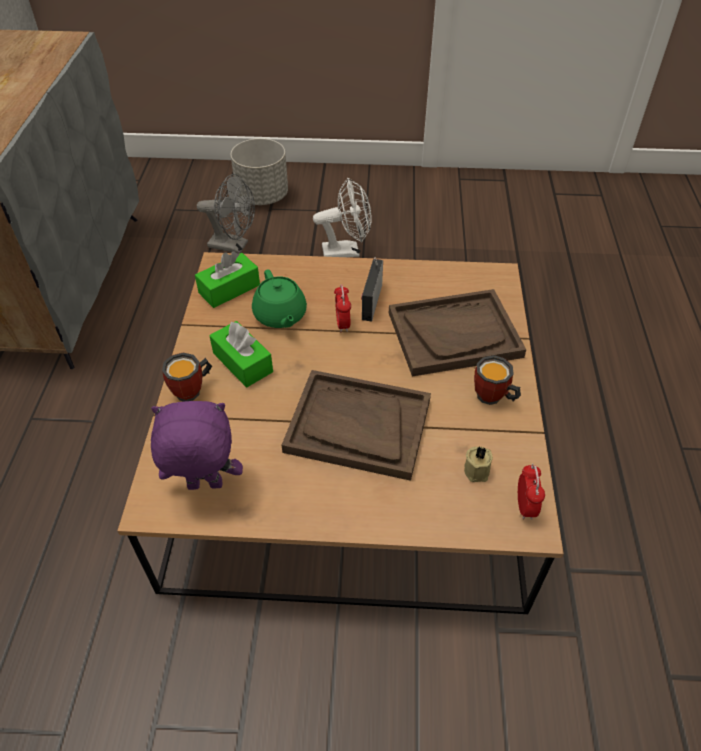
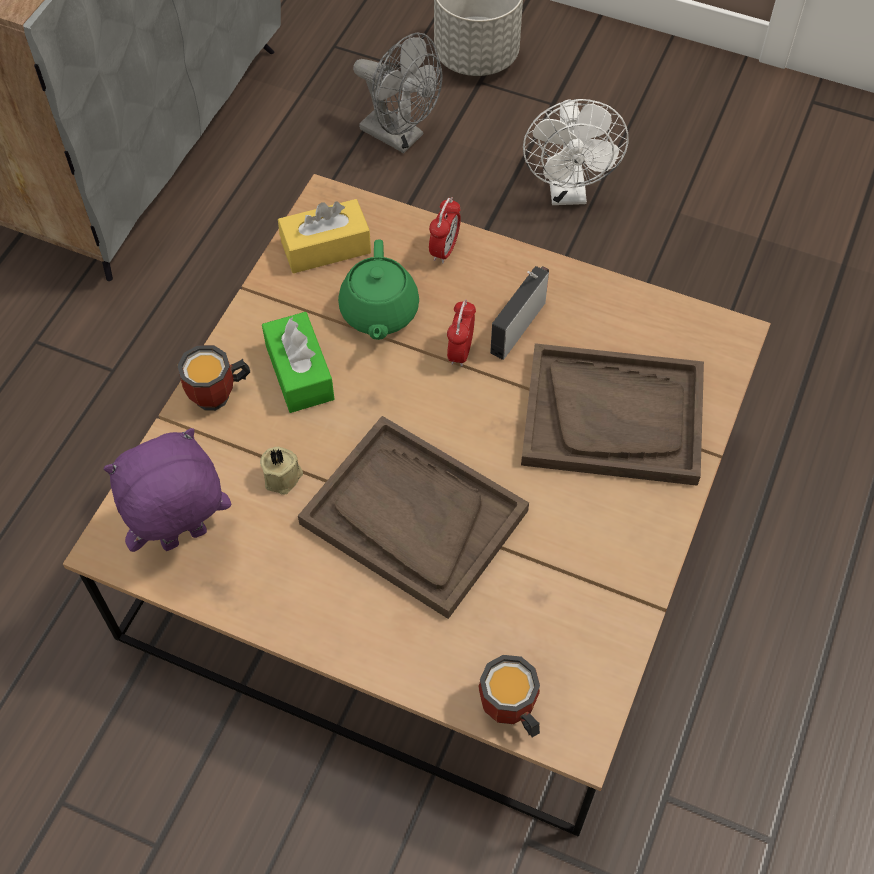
camera: 20 degrees right, 10 degrees up
purple plush toy [151,401,243,490] -> purple plush toy turned 45 degrees counterclockwise [104,428,231,552]
green tissue box [195,251,260,308] -> yellow tissue box [278,199,371,273]
white fan [313,178,372,257] -> white fan turned 75 degrees clockwise [523,99,629,205]
beige candle [464,446,493,482] -> beige candle moved to [260,447,303,495]
mug [474,355,521,405] -> mug moved to [478,655,540,737]
alarm clock [518,463,545,520] -> alarm clock moved to [429,197,461,264]

